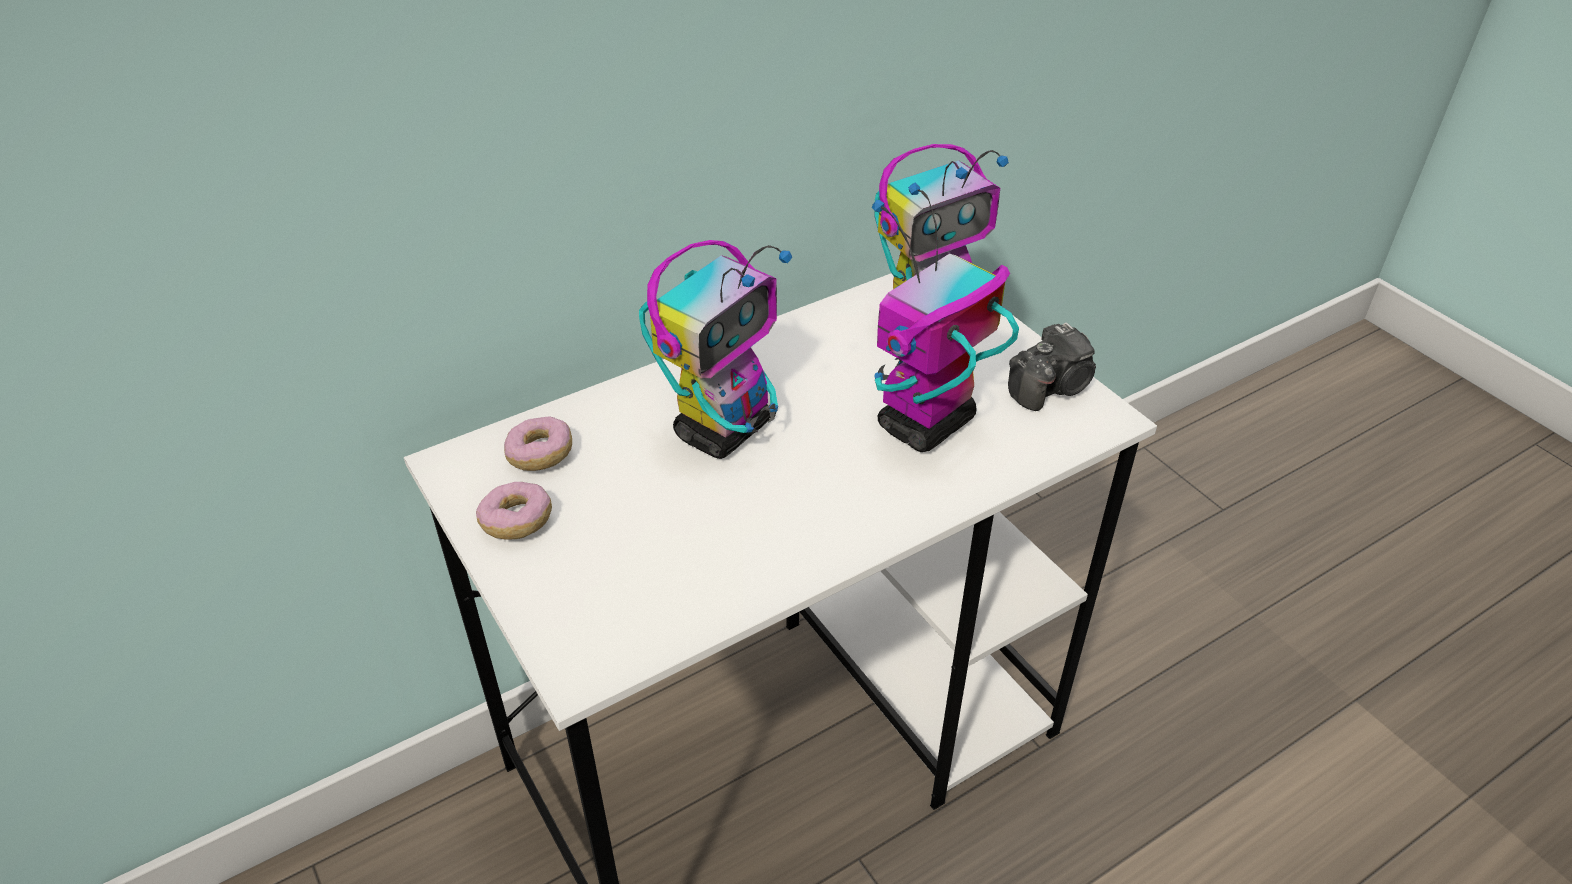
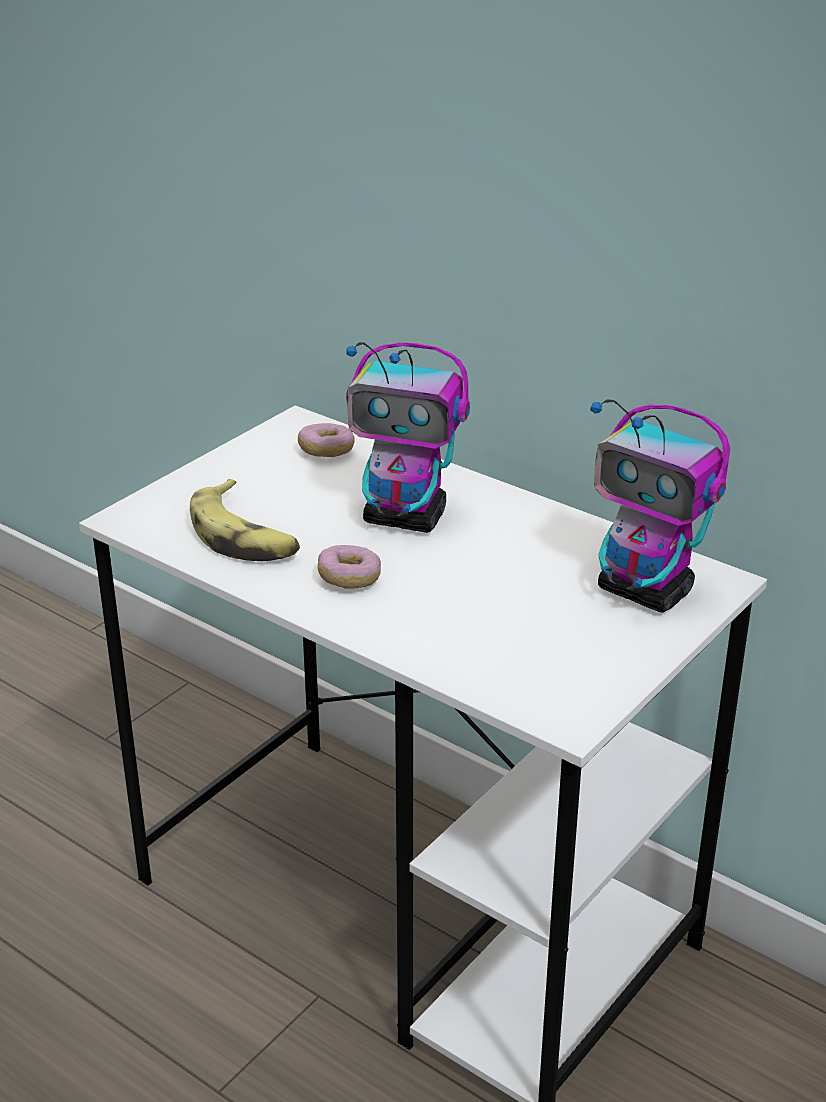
camera: 70 degrees right, 10 degrees down
donut [476,482,552,540] -> donut moved to [318,545,381,589]
toy robot [872,182,1019,452] -> none
camera [1008,322,1096,411] -> none
none -> banana [190,479,300,561]

